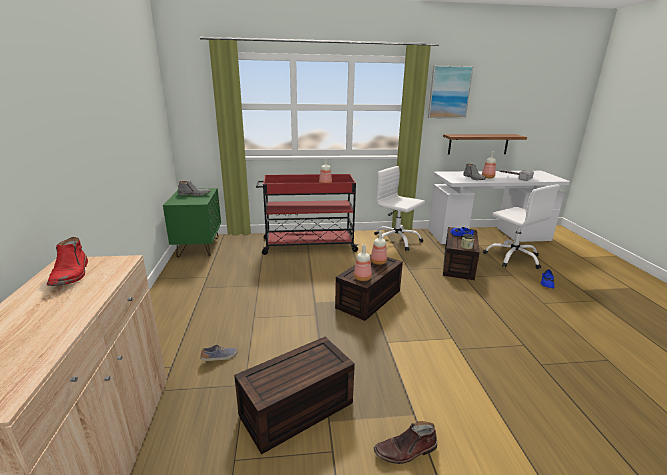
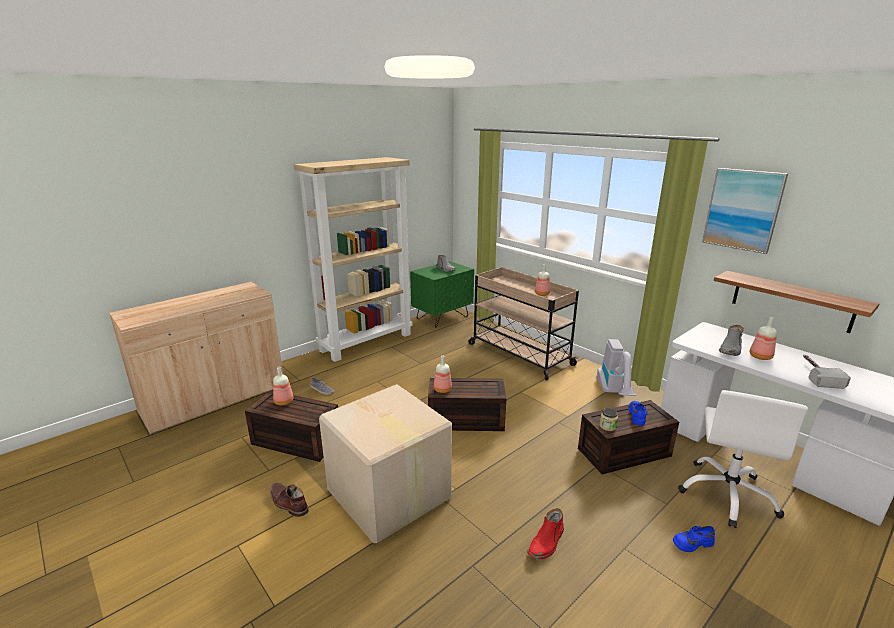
camera: 55 degrees right, 0 degrees up
red boot [47,237,88,286] -> red boot moved to [527,508,564,559]
red cart [256,174,359,255] -> beige cart [468,267,579,380]
bottle [370,231,387,265] -> bottle moved to [273,367,294,405]
white office chair [374,166,425,251] -> vacuum cleaner [597,339,636,396]
none -> beige bookcase [294,157,412,362]
none -> cardboard box [319,384,452,543]

